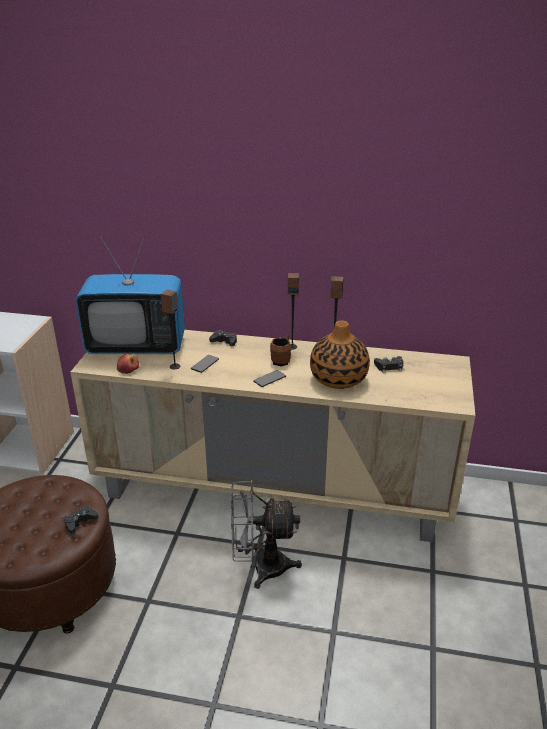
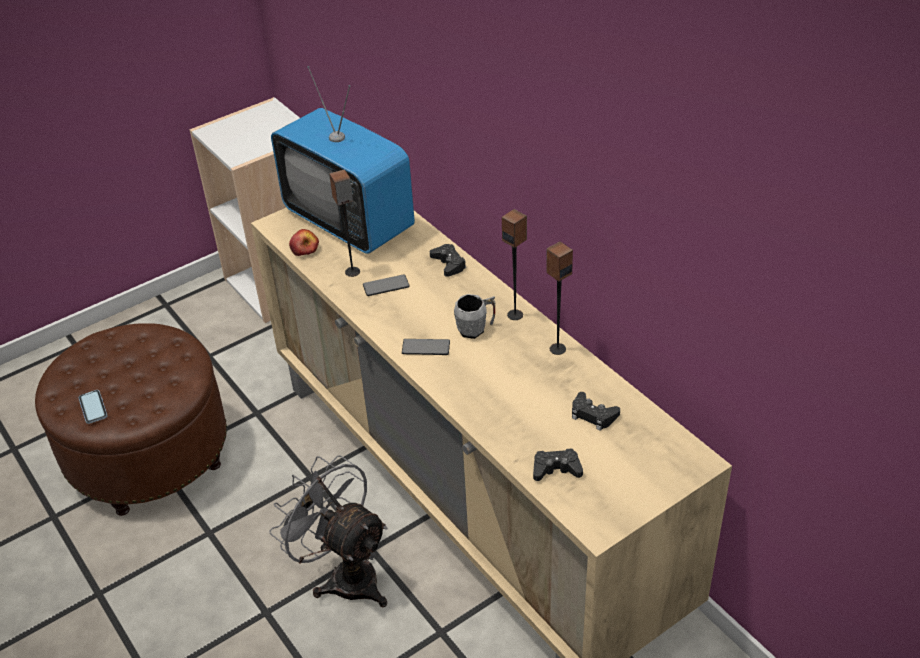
camera: 45 degrees right, 10 degrees up
black game controller [64,505,98,534] -> black game controller moved to [533,448,583,481]
brown mug [270,334,291,366] -> grey mug [454,294,496,339]
vase [310,321,370,389] -> none
none -> phone [78,390,108,424]

